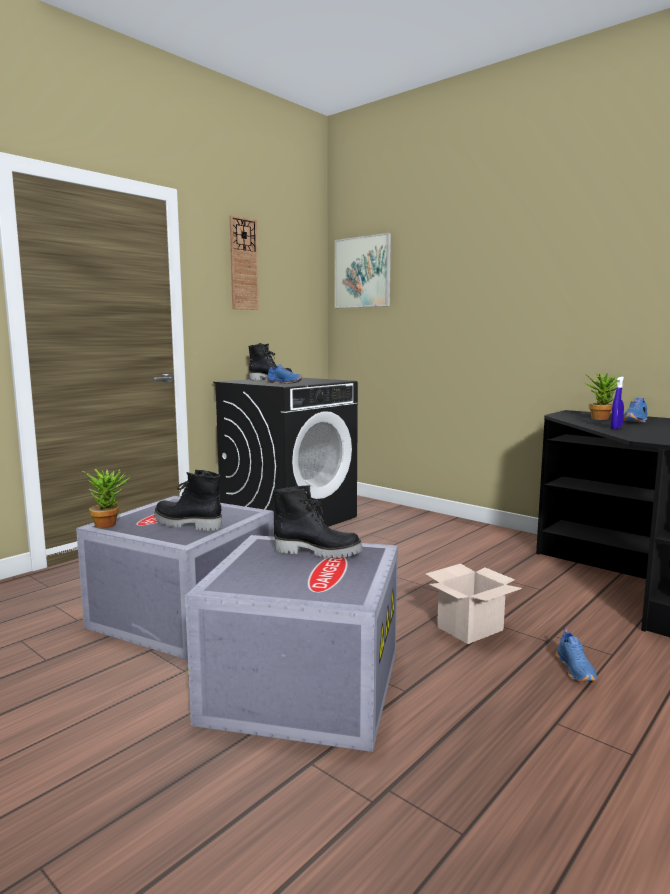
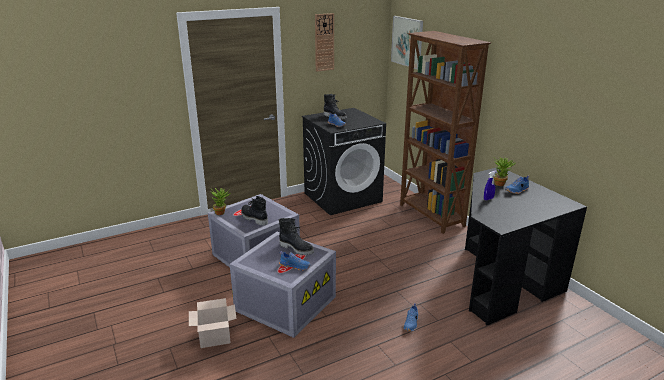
camera: 20 degrees right, 15 degrees up
cardboard box [426,564,522,644] -> cardboard box moved to [189,298,237,348]
none -> blue shoe [279,251,311,271]
none -> brown bookcase [400,31,491,234]

